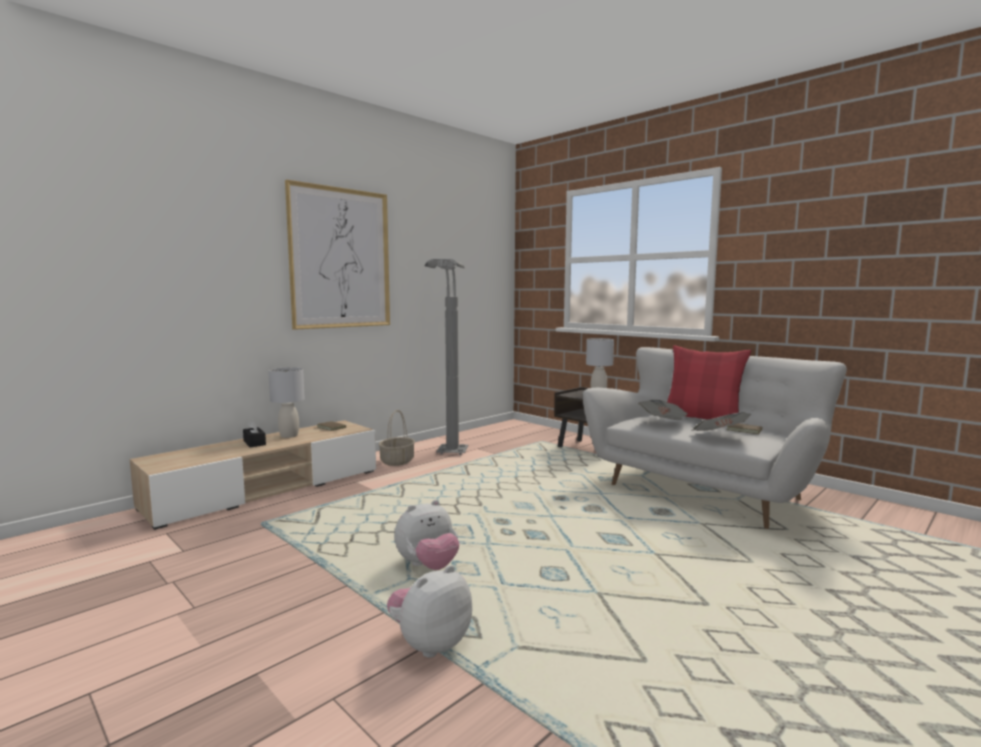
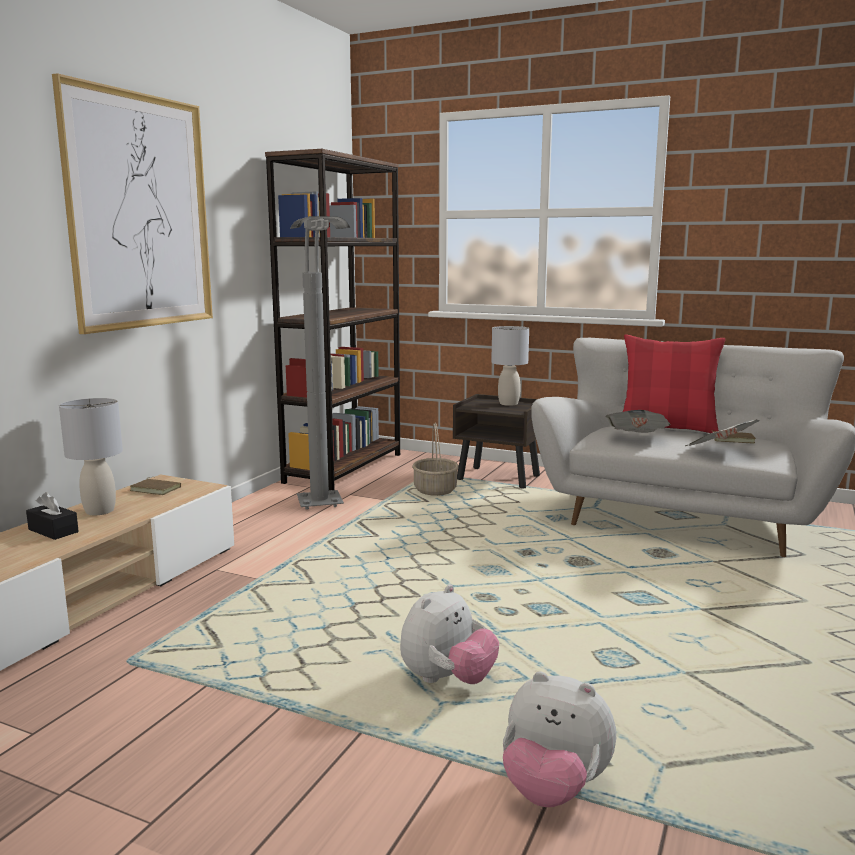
camera: 20 degrees left, 5 degrees up
basket [379,410,415,466] -> basket moved to [412,422,459,496]
plush toy [387,565,472,658] -> plush toy turned 90 degrees counterclockwise [503,671,616,807]
none -> brown bookcase [265,149,400,490]

